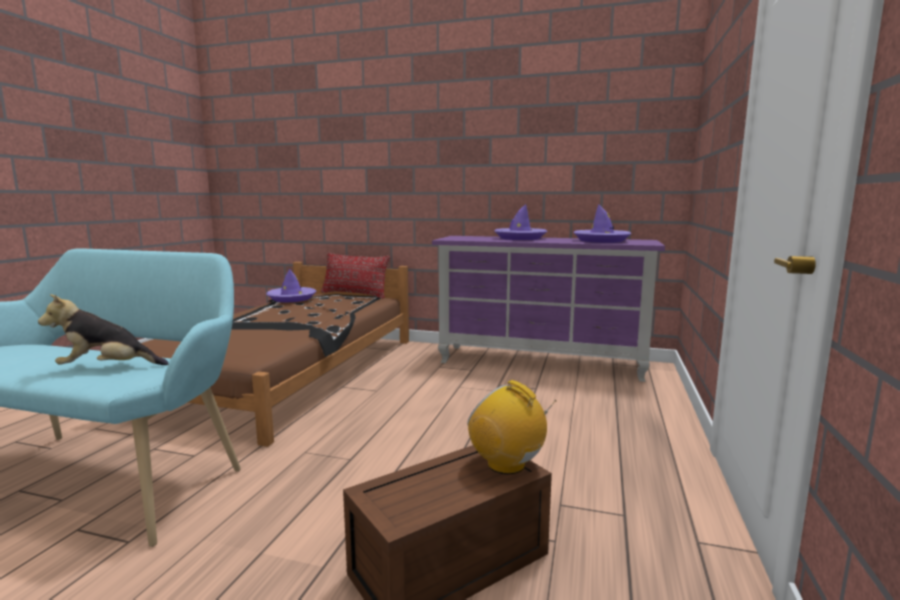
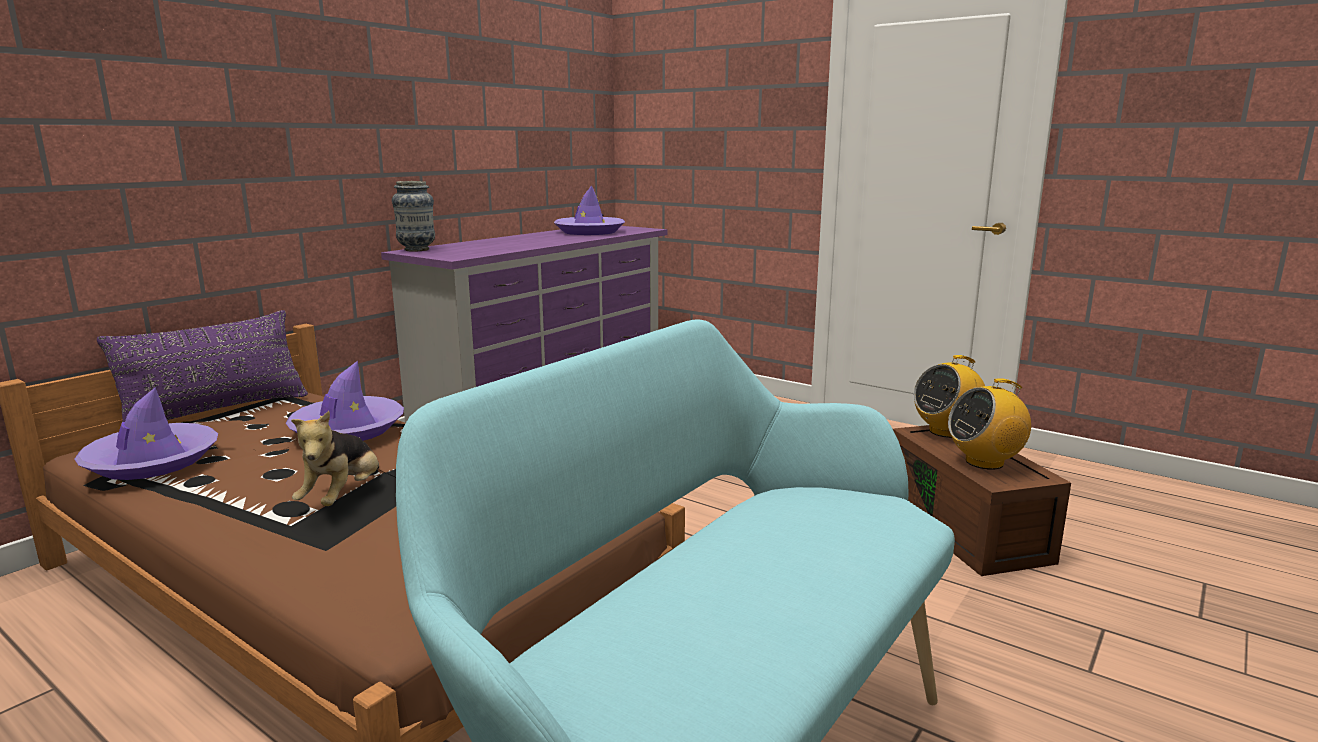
camera: 70 degrees left, 5 degrees up
plush toy [38,294,169,365] -> plush toy moved to [291,411,379,506]
red pillow [321,253,390,298] -> purple pillow [97,310,308,422]
purple hat [494,204,547,240] -> purple hat moved to [286,361,404,441]
none -> vase [392,181,435,251]
none -> radio [948,378,1031,470]

